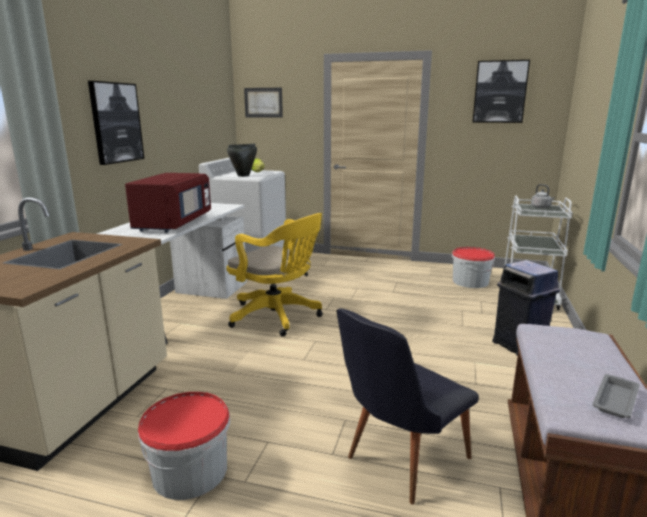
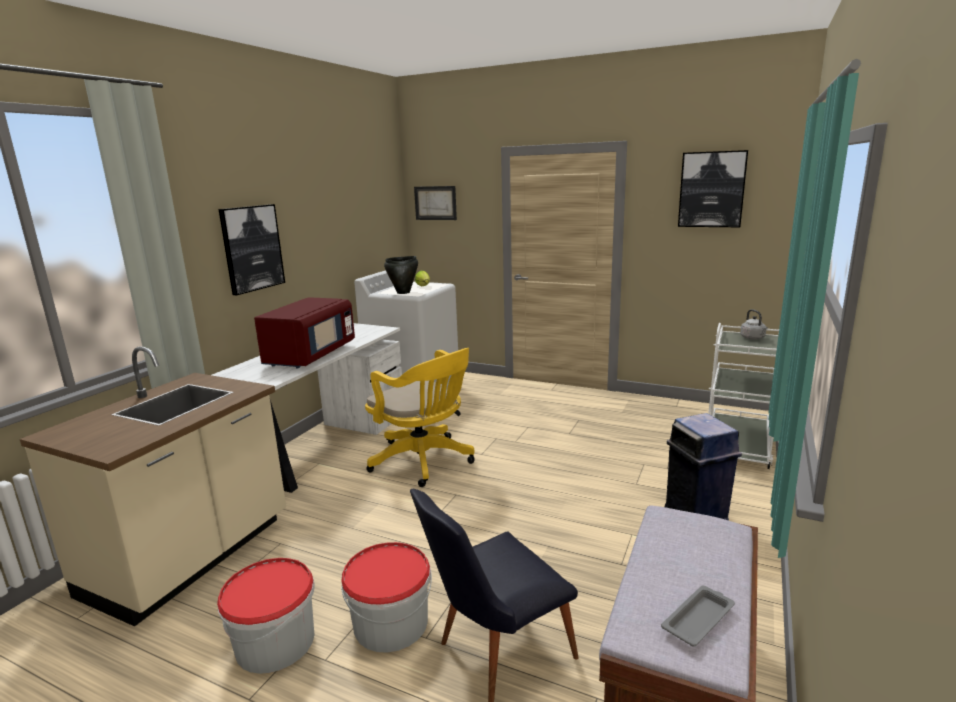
camera: 10 degrees right, 0 degrees up
bucket [452,247,495,288] -> bucket moved to [341,542,432,653]

